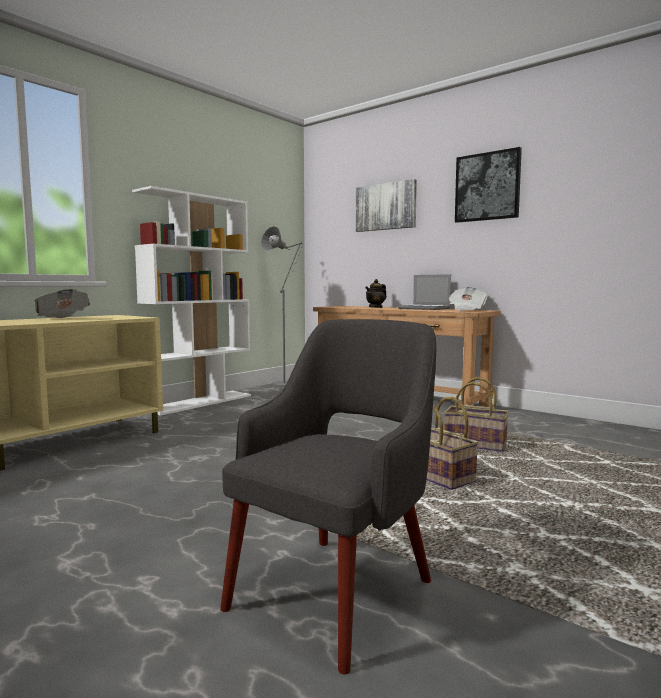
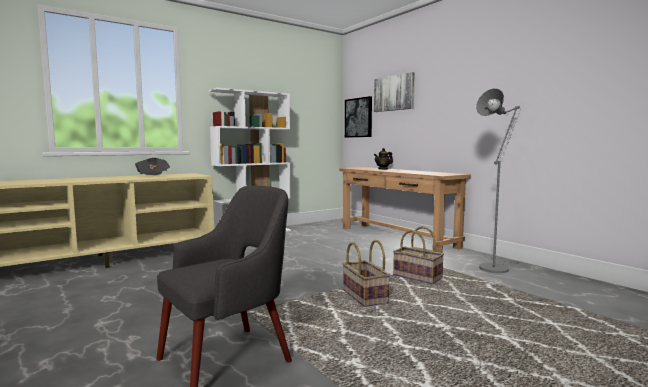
camera: 15 degrees right, 0 degrees up
grey floor lamp [261,226,303,387] -> grey floor lamp moved to [476,88,521,273]
laptop [398,274,451,310] -> none
newspaper [448,287,489,311] -> none
picture [455,147,522,223] -> picture moved to [345,96,372,138]

